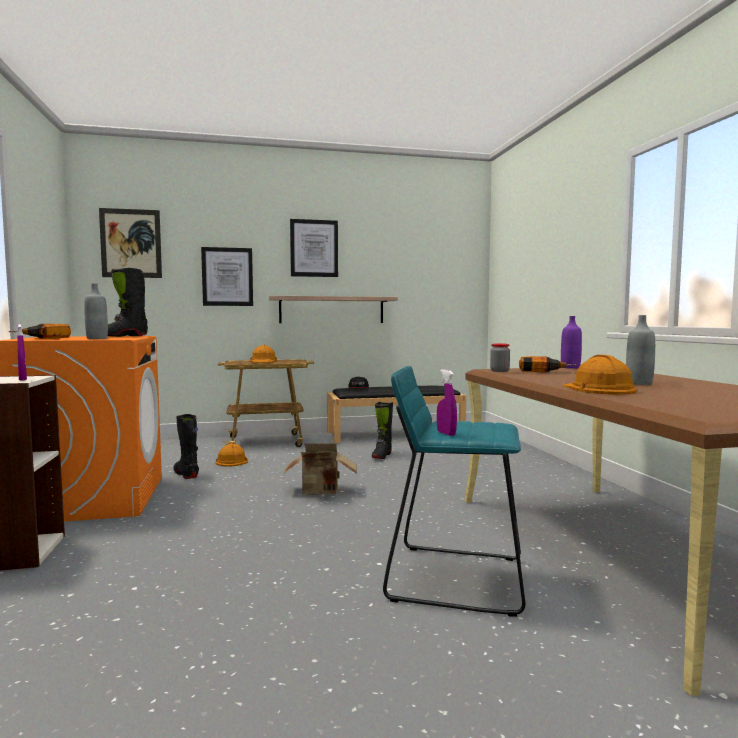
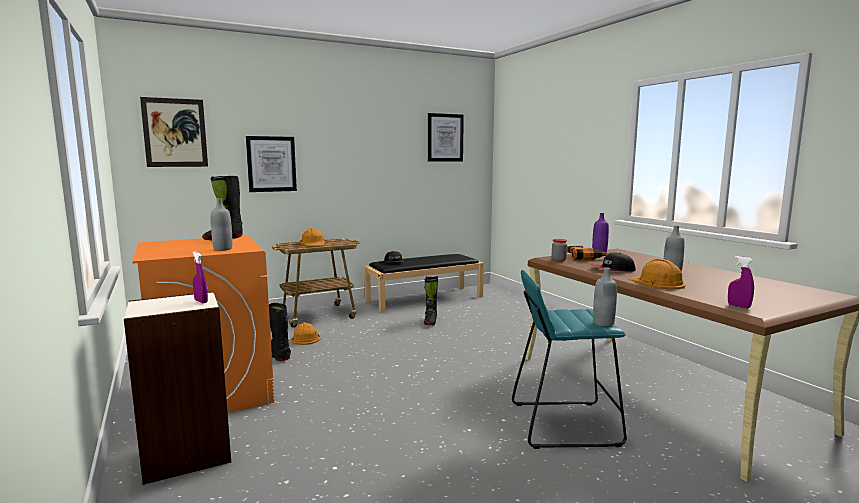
camera: 15 degrees left, 5 degrees up
power drill [9,324,71,339] -> none
shelf [269,296,398,323] -> none
cardboard box [283,443,357,495] -> none
picture [290,219,338,277] -> picture moved to [428,113,464,162]
purple spray bottle [437,369,457,436] -> purple spray bottle moved to [728,256,754,308]
none -> cap [590,253,636,271]
none -> grey bottle [593,267,617,326]

